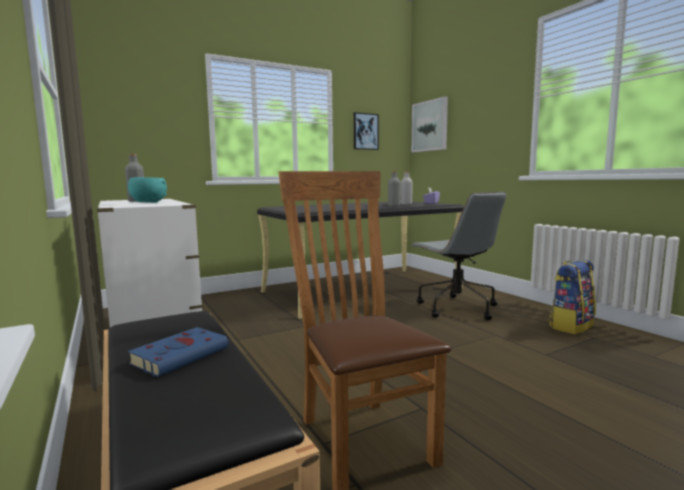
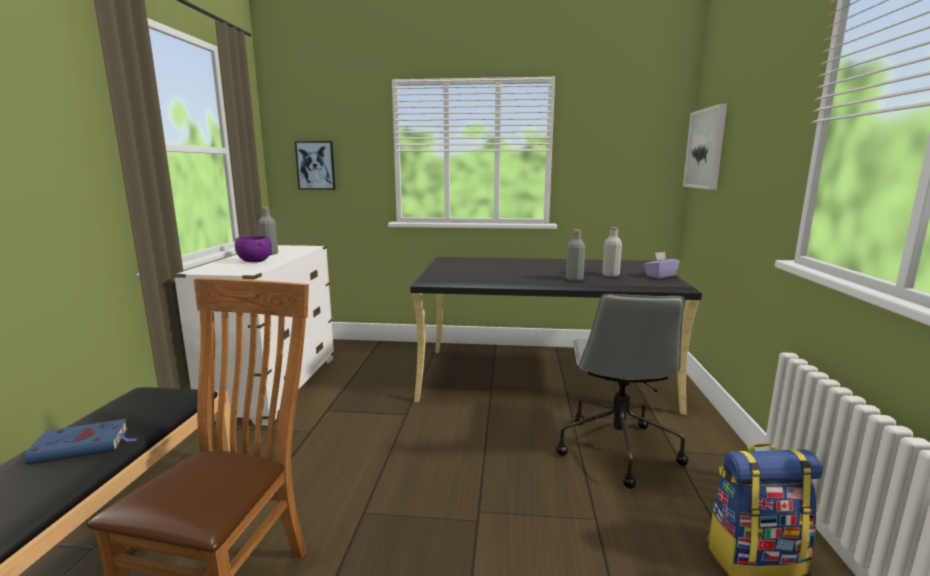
camera: 35 degrees right, 5 degrees up
turquoise bowl [128,177,167,203] -> purple bowl [235,236,273,262]
picture [354,112,379,150] -> picture moved to [295,141,336,190]

